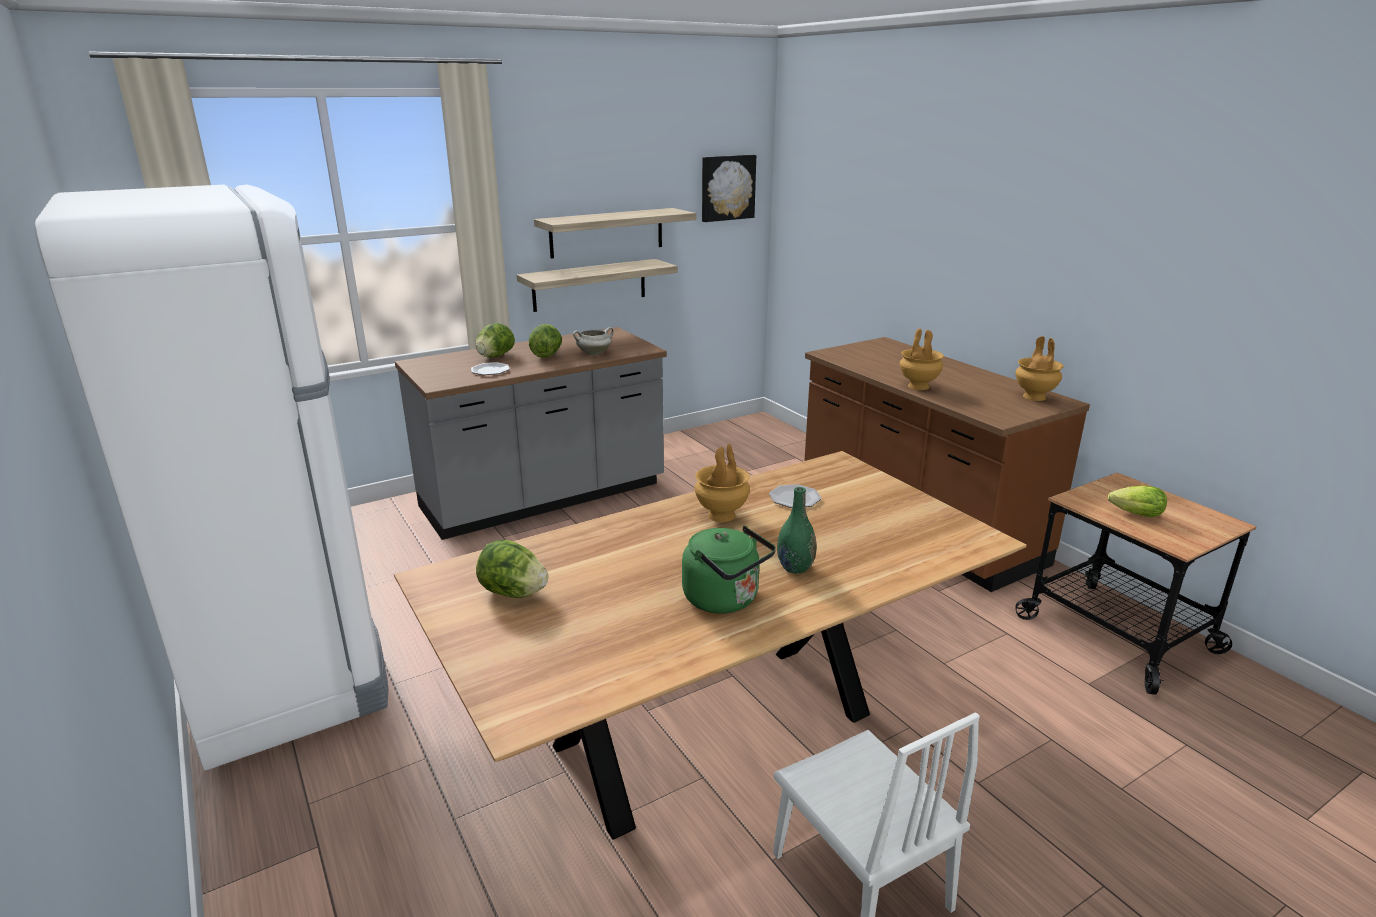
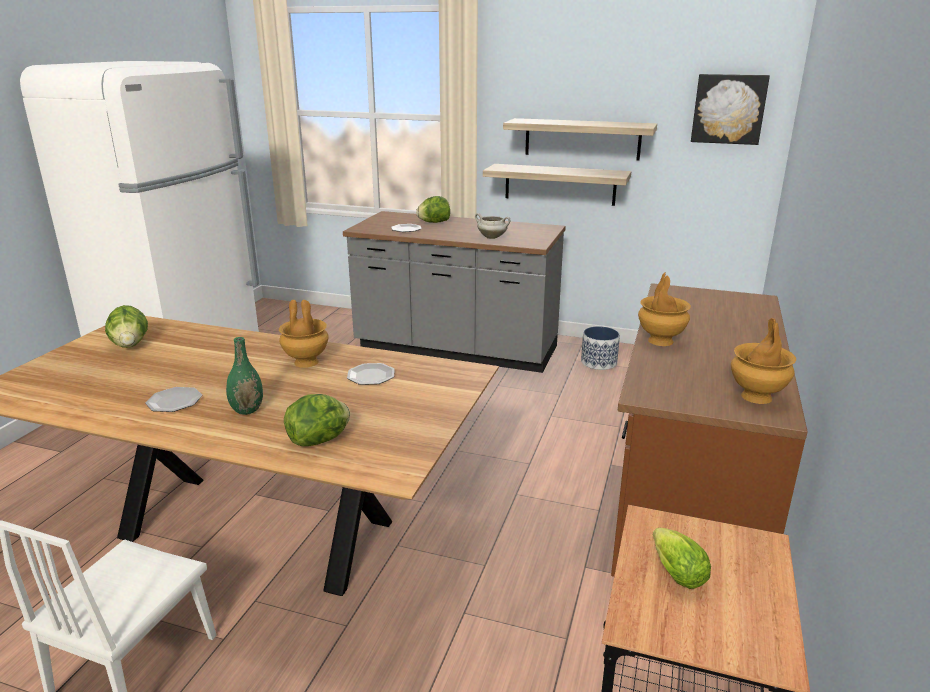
camera: 50 degrees right, 0 degrees up
lettuce [529,324,562,358] -> lettuce moved to [284,394,350,446]
green kettle [682,526,776,614] -> plate [145,387,202,412]
none -> planter [581,326,620,370]

